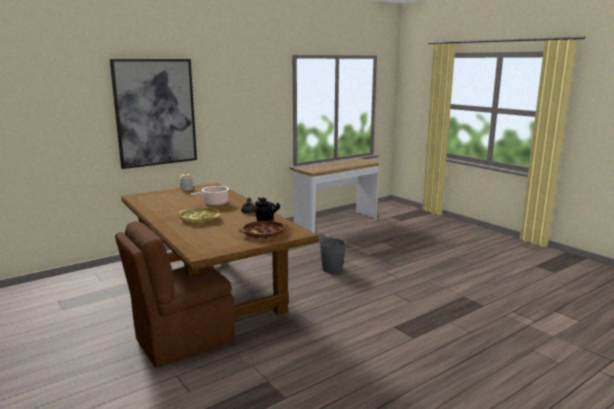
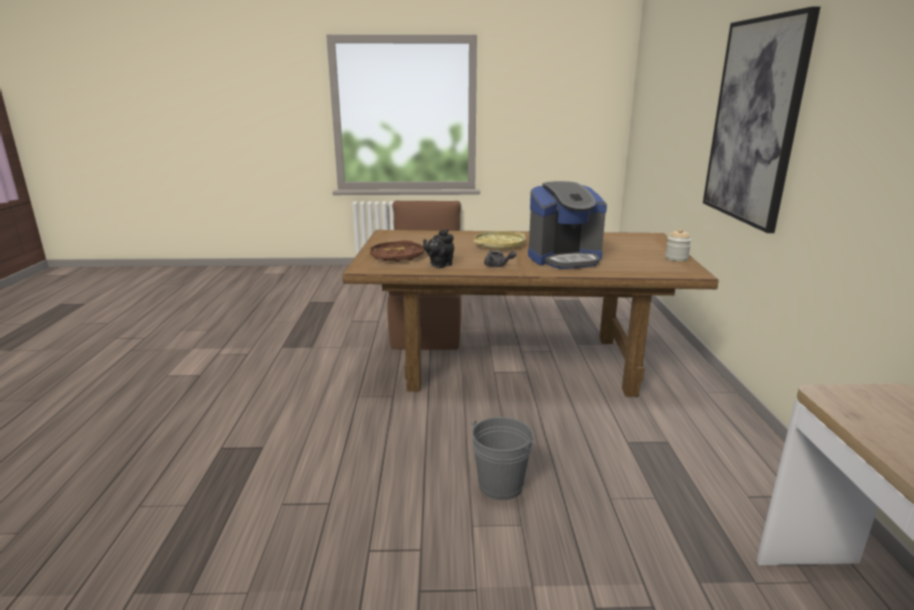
camera: 125 degrees right, 5 degrees up
cooking pot [190,186,229,206] -> coffee machine [528,181,607,269]

